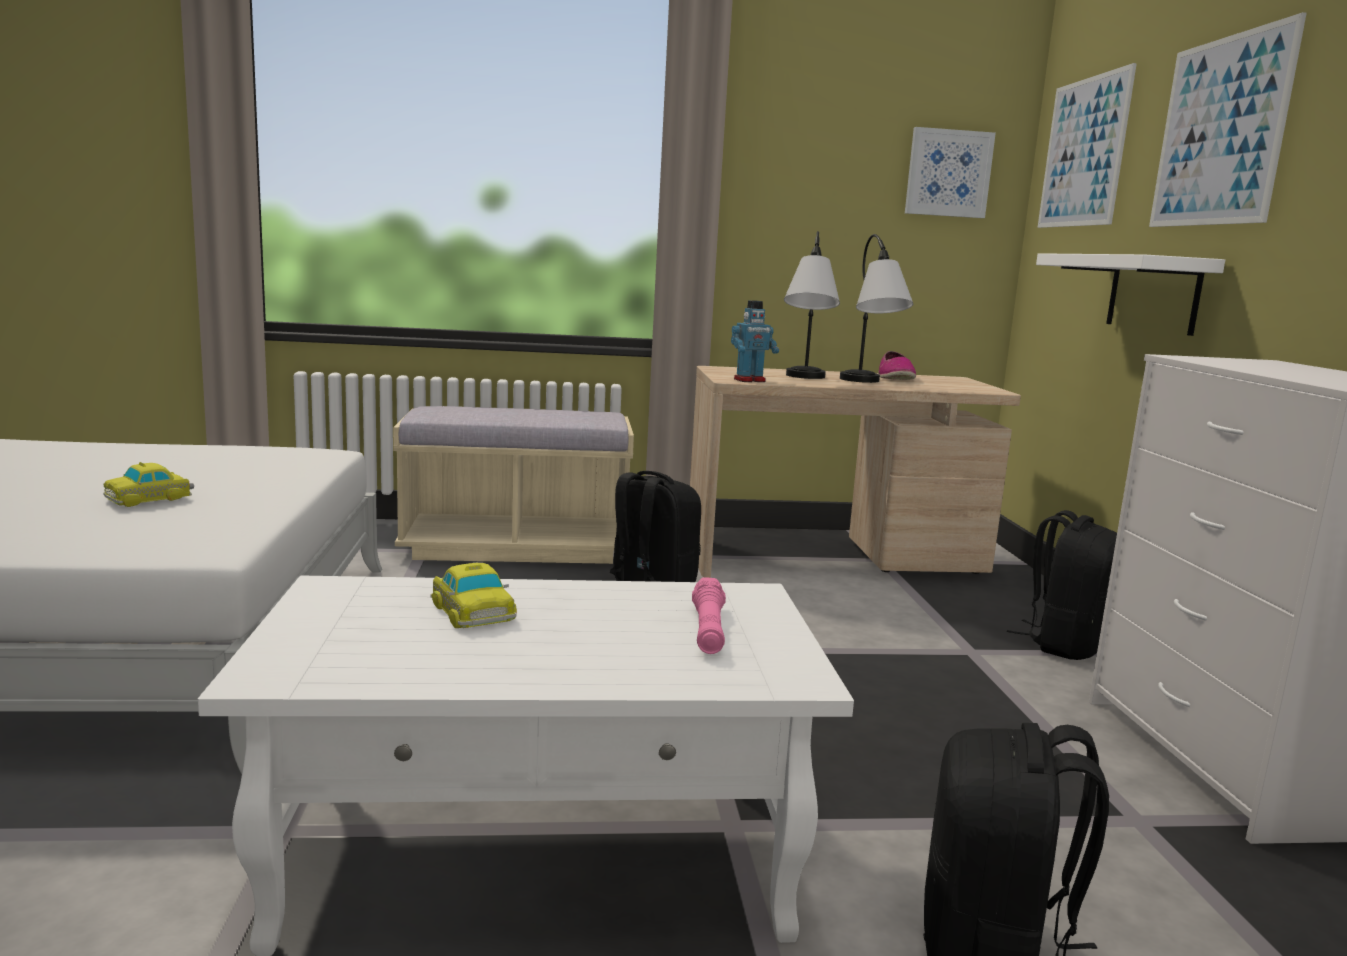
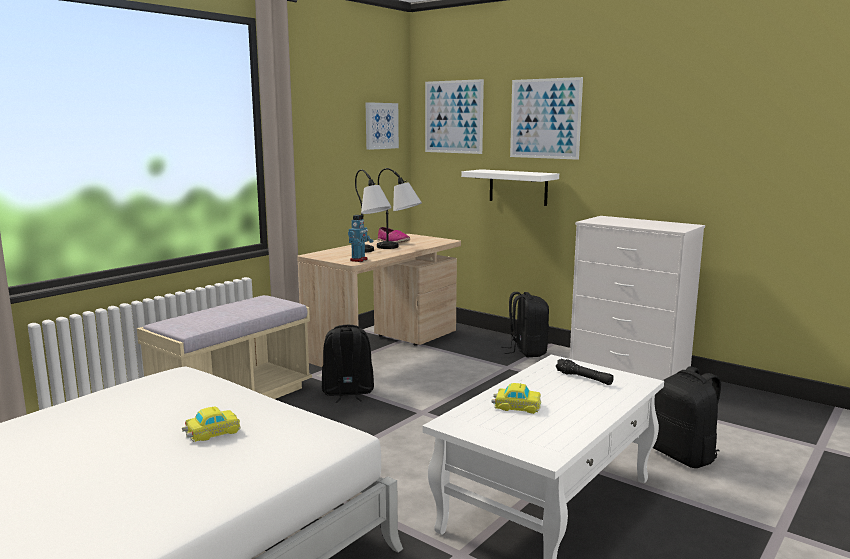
camera: 45 degrees left, 0 degrees up
toy car [103,462,194,507] -> toy car turned 120 degrees counterclockwise [182,406,241,442]
pink flashlight [692,577,726,654] -> black flashlight [556,359,614,385]

